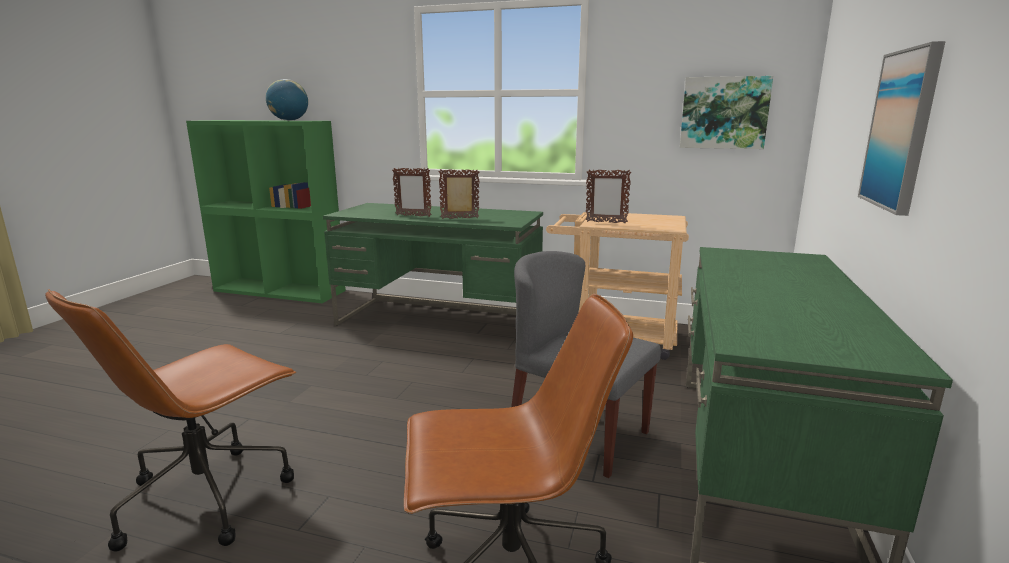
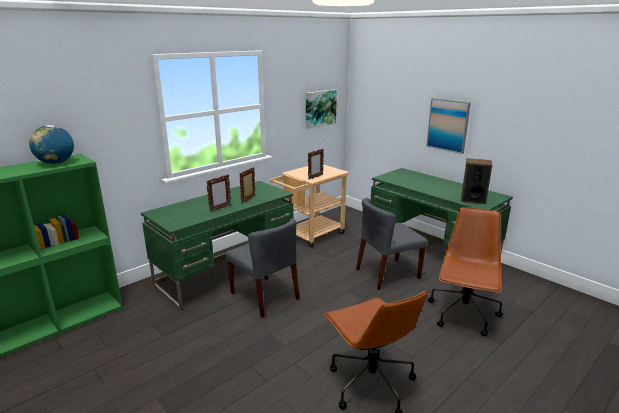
camera: 60 degrees left, 5 degrees up
none -> grey chair [226,218,300,318]
none -> speaker [461,158,492,204]

